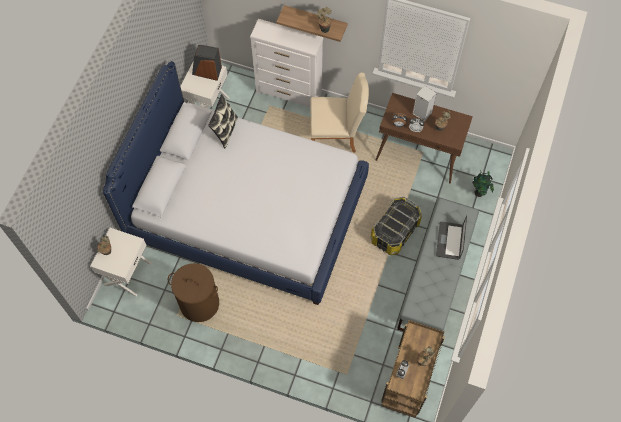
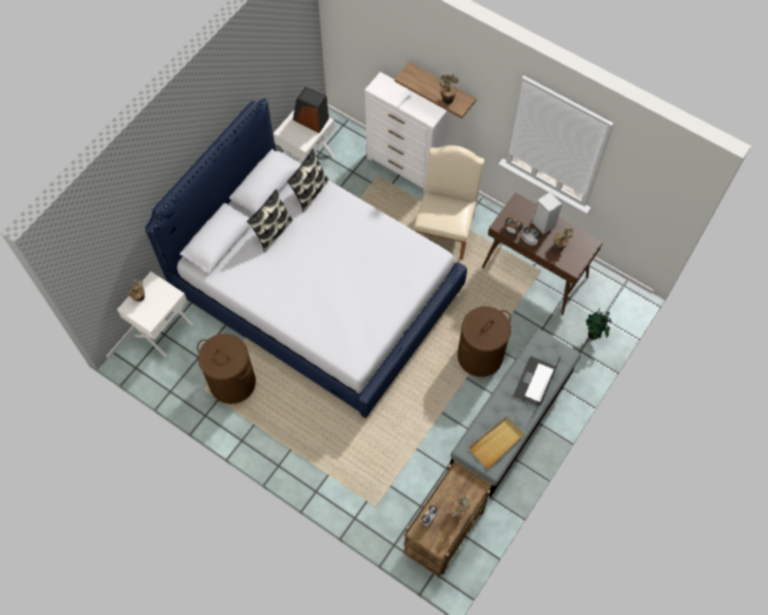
camera: 15 degrees right, 0 degrees up
beige chair [310,73,369,153] -> beige chair turned 90 degrees counterclockwise [414,145,485,260]
storage box [371,197,422,255] -> brown laundry basket [457,306,511,377]
none -> pillow [247,189,293,252]
none -> beige tray [469,417,524,469]

